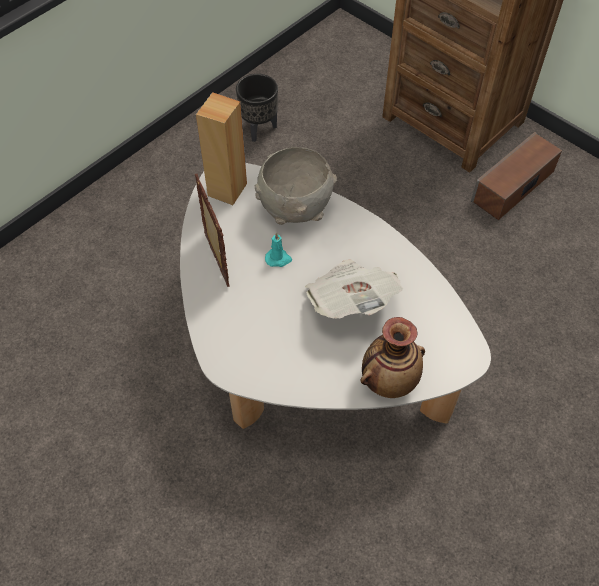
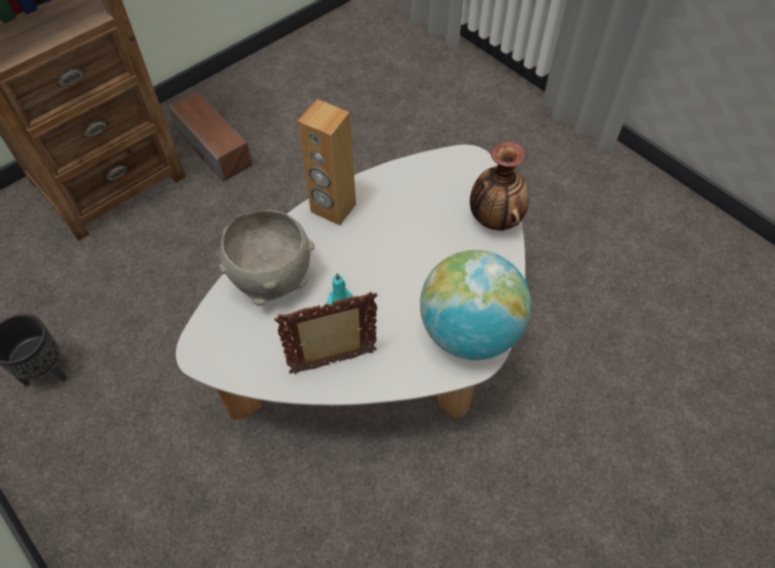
camera: 85 degrees left, 0 degrees up
brown speaker [196,92,247,205] -> brown speaker moved to [297,99,356,226]
newspaper [305,259,403,319] -> none
none -> globe [420,250,531,360]

